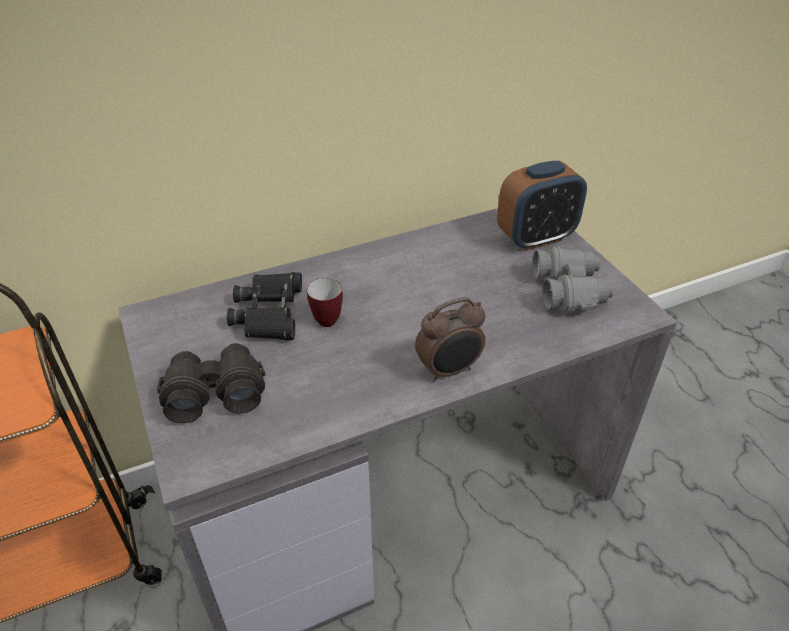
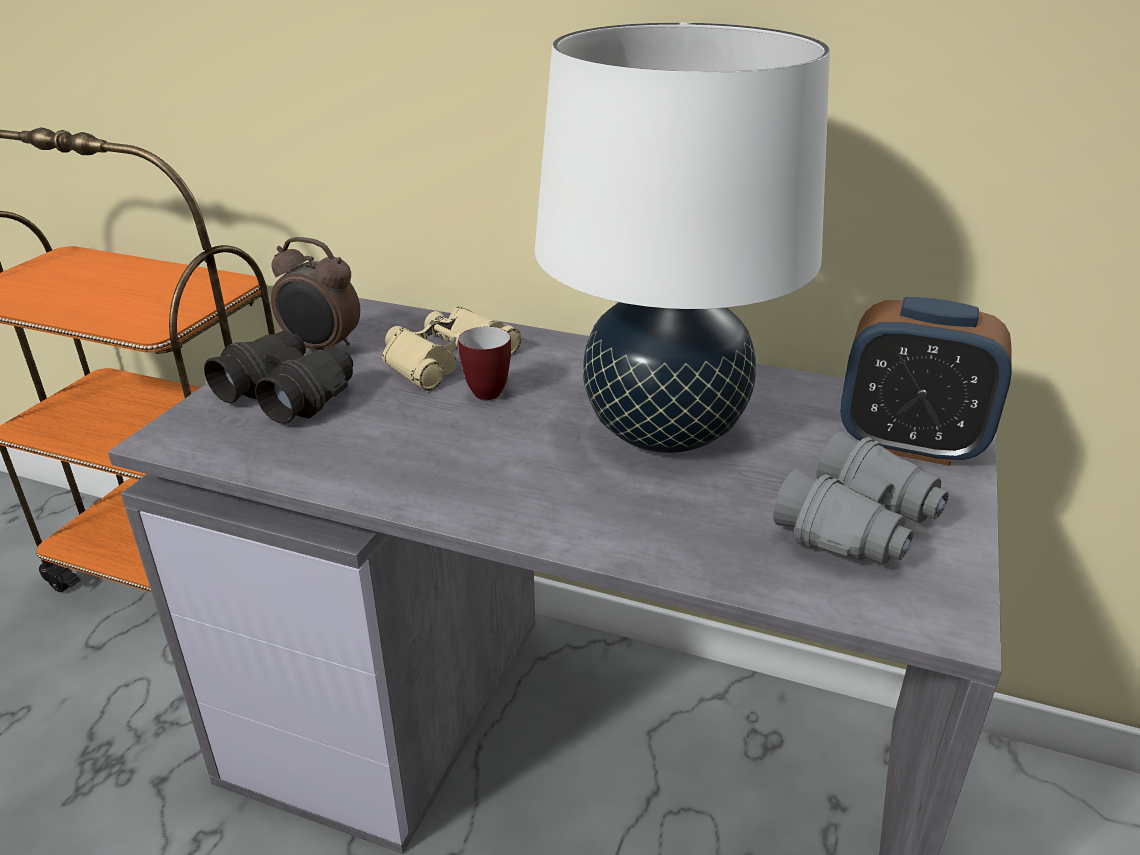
camera: 45 degrees right, 10 degrees down
black binoculars [227,272,302,340] -> beige binoculars [382,306,521,391]
alarm clock [415,297,485,382] -> alarm clock moved to [271,237,360,350]
none -> white table lamp [535,23,830,453]

